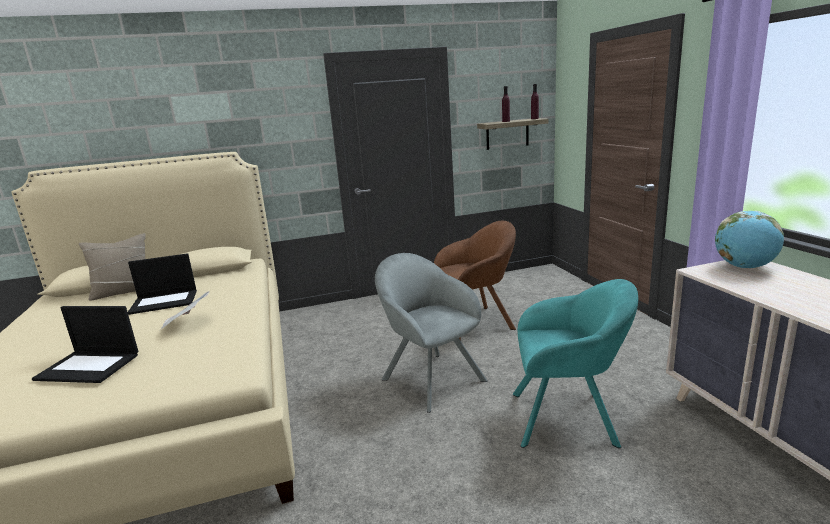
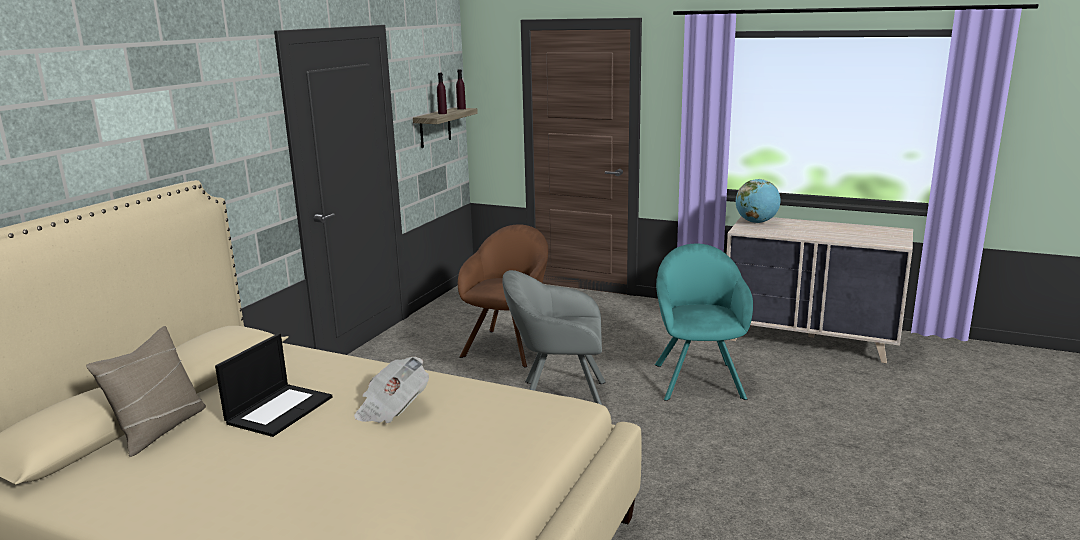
camera: 50 degrees left, 0 degrees up
laptop [32,306,138,383] -> none
turquoise armchair [513,279,638,448] -> turquoise armchair turned 45 degrees counterclockwise [655,243,753,401]

